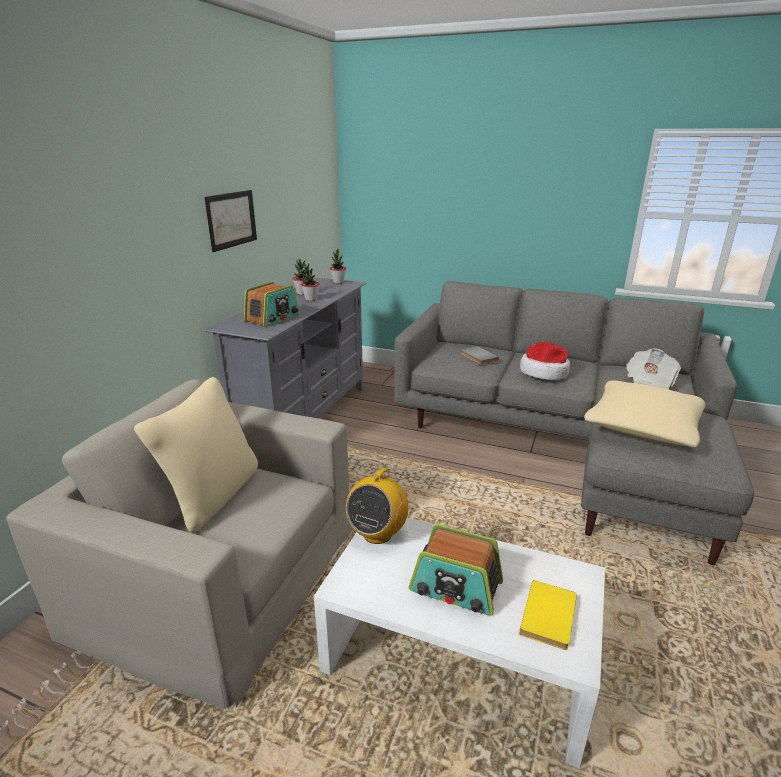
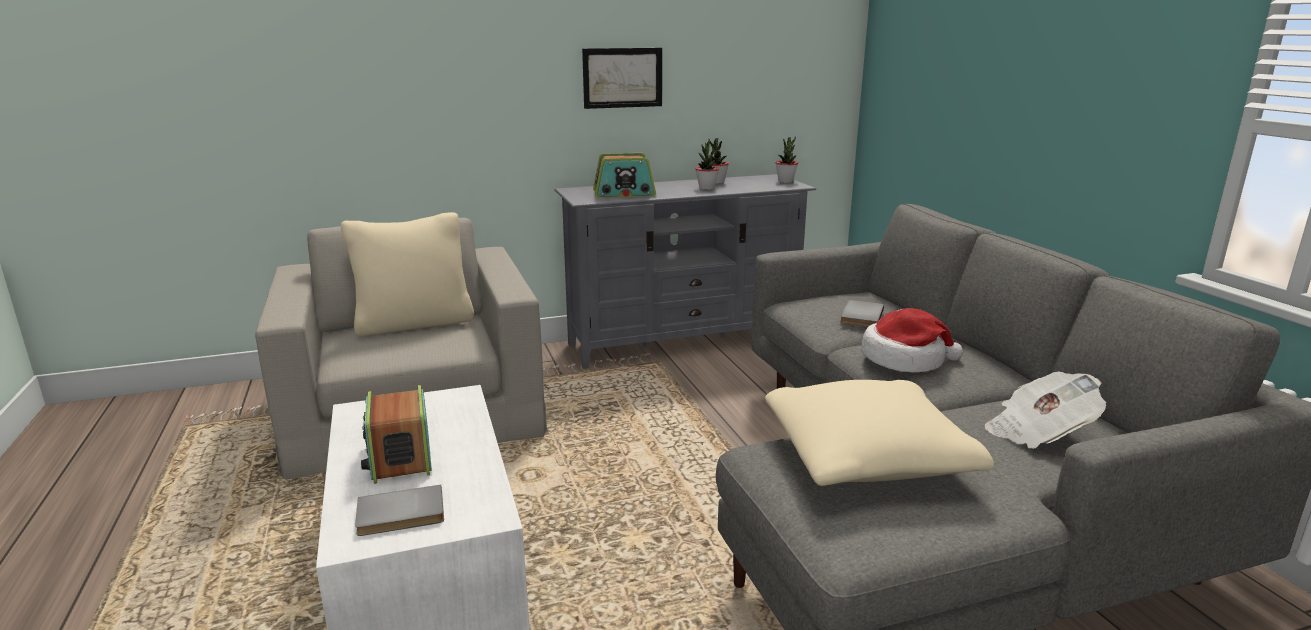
camera: 50 degrees right, 5 degrees down
radio [346,465,409,544] -> none
yellow book [519,580,577,650] -> grey book [355,485,444,536]

